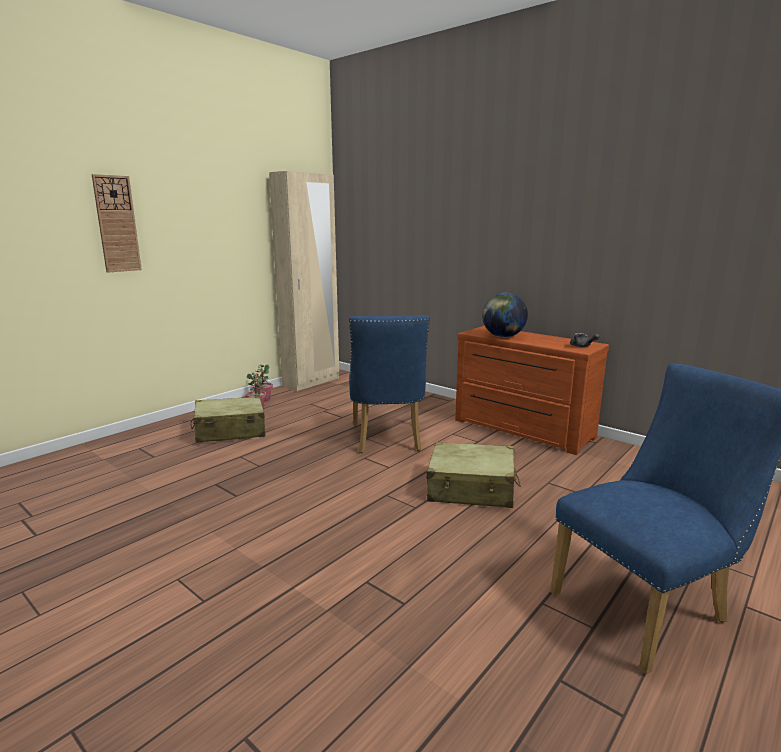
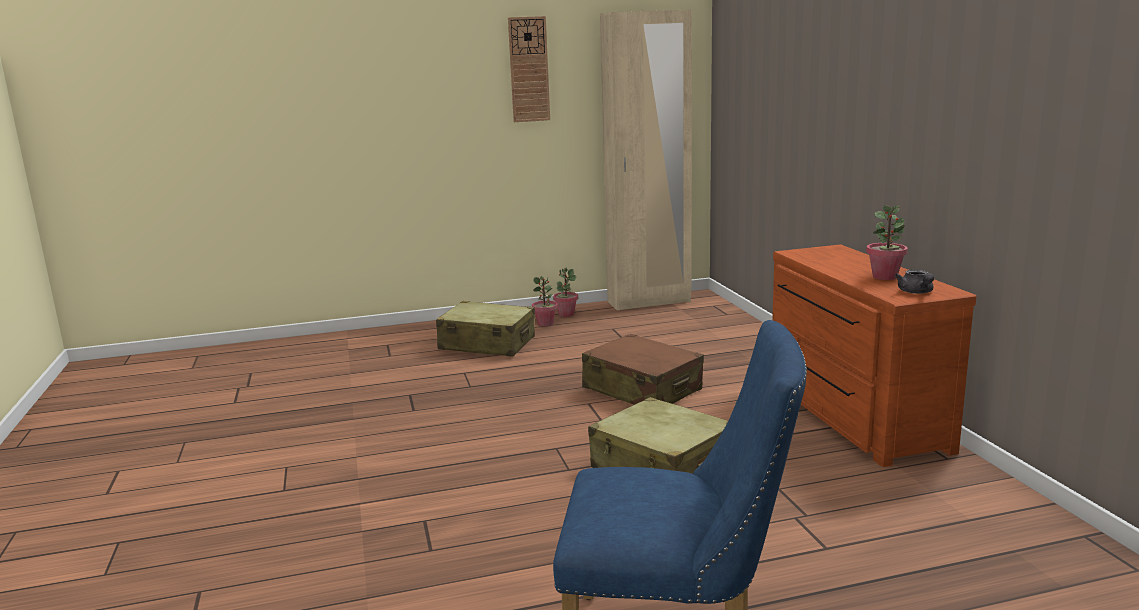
camera: 35 degrees right, 0 degrees up
wall clock [92,174,142,273] -> wall clock moved to [508,16,550,122]
blue chair [349,315,430,453] -> brown suitcase [582,334,704,405]
globe [482,293,528,337] -> none
none -> potted plant [866,205,908,280]

